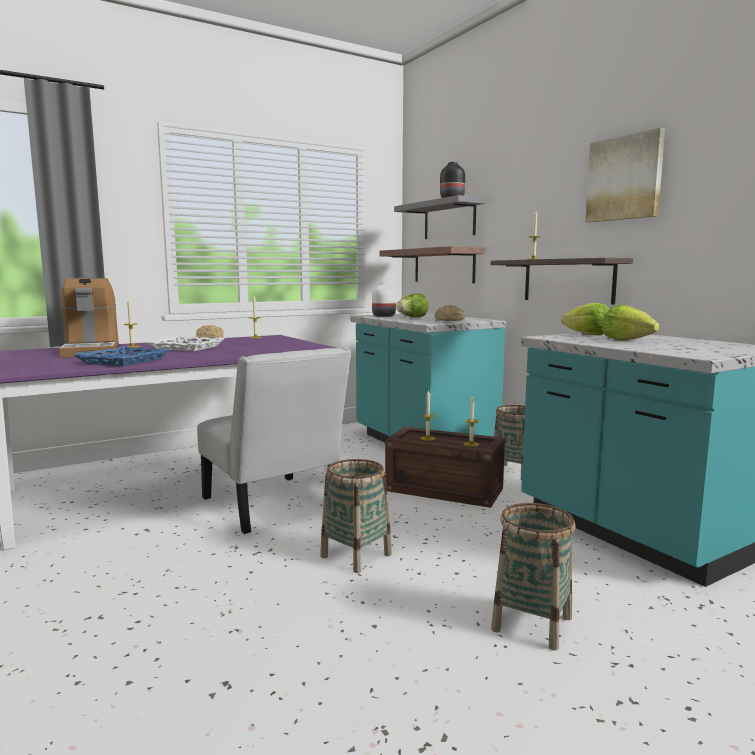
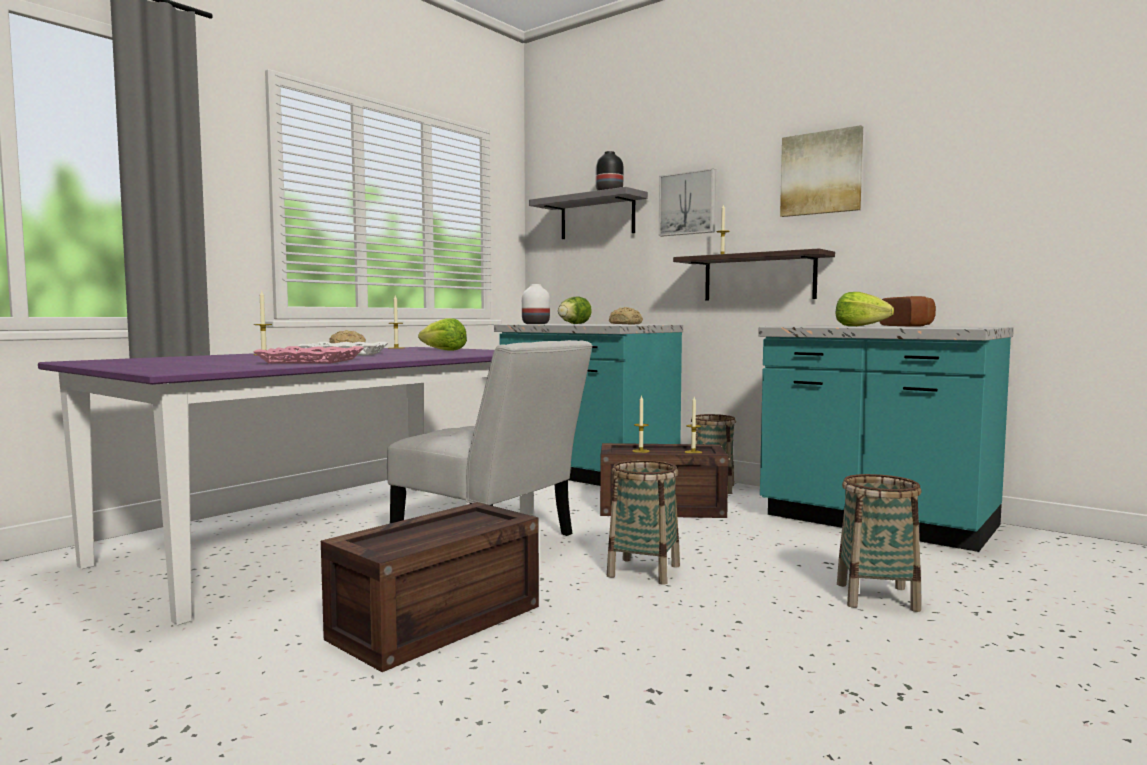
camera: 20 degrees left, 5 degrees down
coffee machine [59,276,119,358] -> none
blue tray [74,346,169,366] -> pink tray [254,346,364,363]
shelf [380,246,485,283] -> none
lettuce [561,303,609,335] -> lettuce moved to [418,318,467,351]
none -> crate [321,502,539,672]
none -> picture [659,168,716,236]
none -> bread [879,296,936,327]

